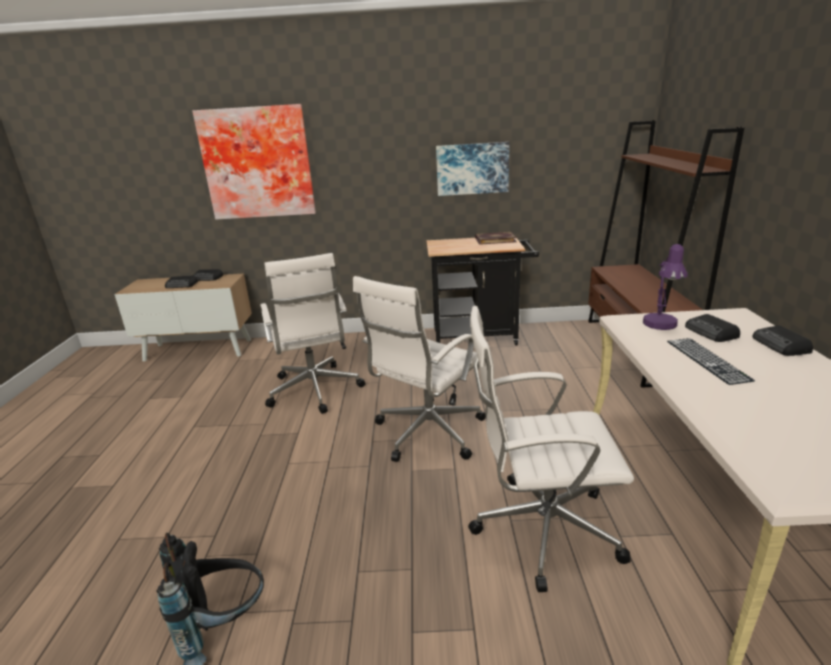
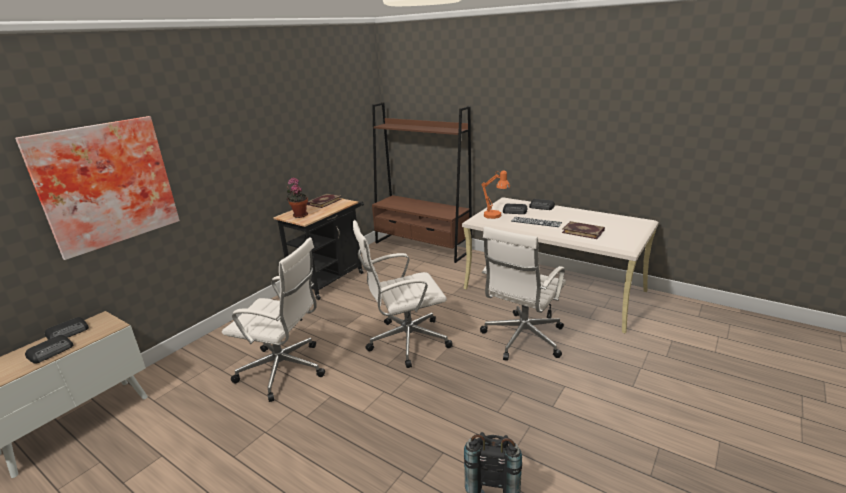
camera: 55 degrees left, 0 degrees up
white office chair [353,276,486,462] -> white office chair turned 90 degrees clockwise [353,220,453,368]
picture [436,142,509,196] -> none
purple table lamp [643,244,688,330] -> orange table lamp [481,170,510,219]
none -> potted plant [286,178,308,218]
none -> book [562,221,605,239]

